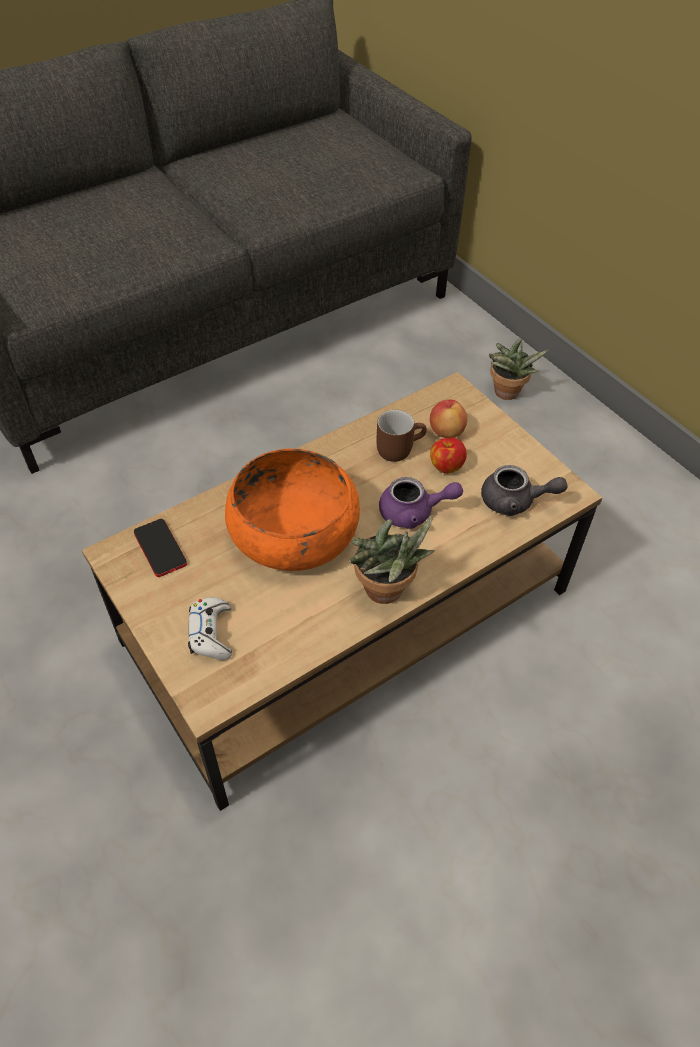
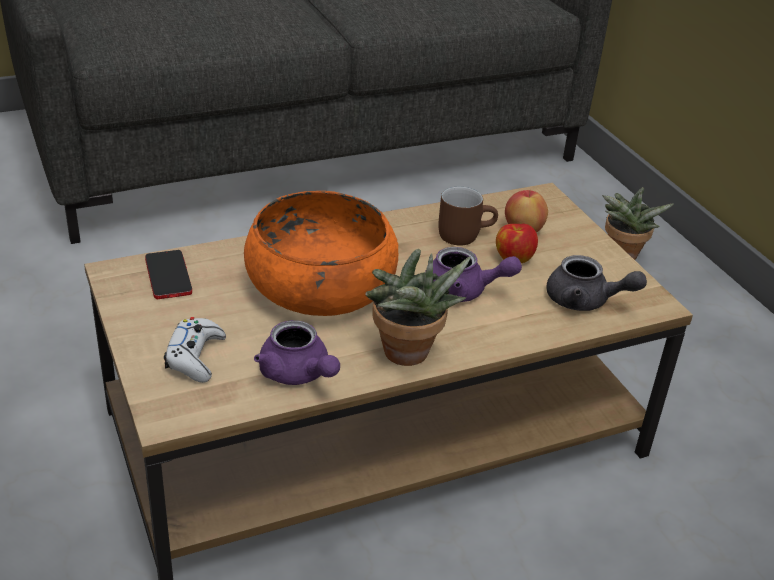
camera: 10 degrees right, 15 degrees down
none -> purple teapot [254,320,340,385]

